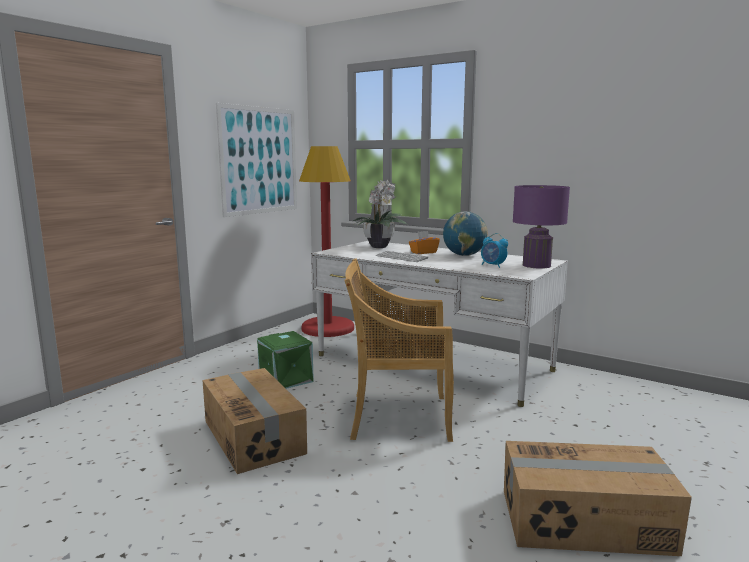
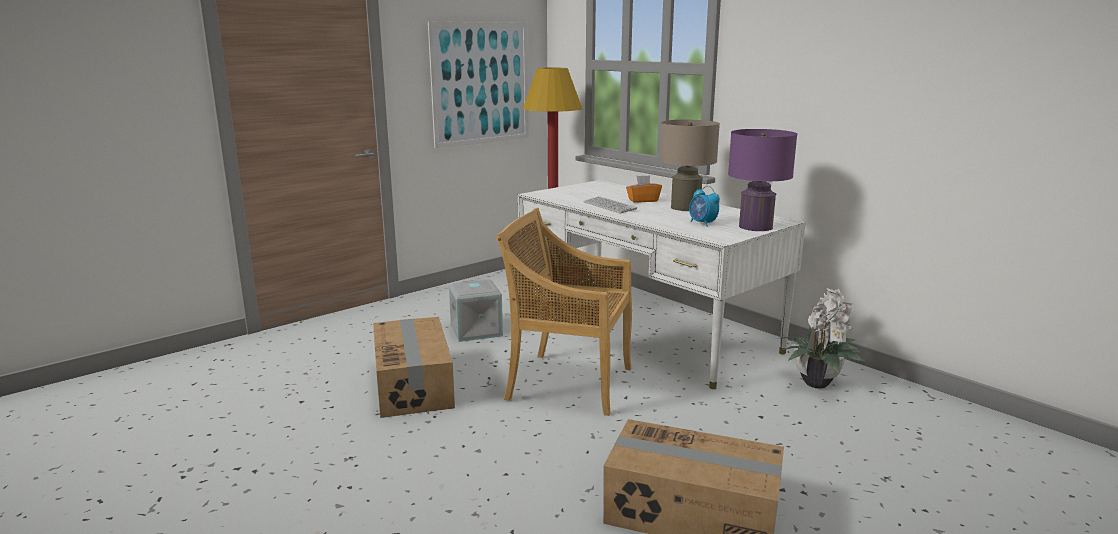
camera: 15 degrees right, 5 degrees up
green storage box [257,331,314,389] -> grey storage box [449,279,503,342]
potted plant [353,179,407,248] -> potted plant moved to [782,288,866,389]
globe [443,212,488,256] -> beige table lamp [660,120,720,211]

